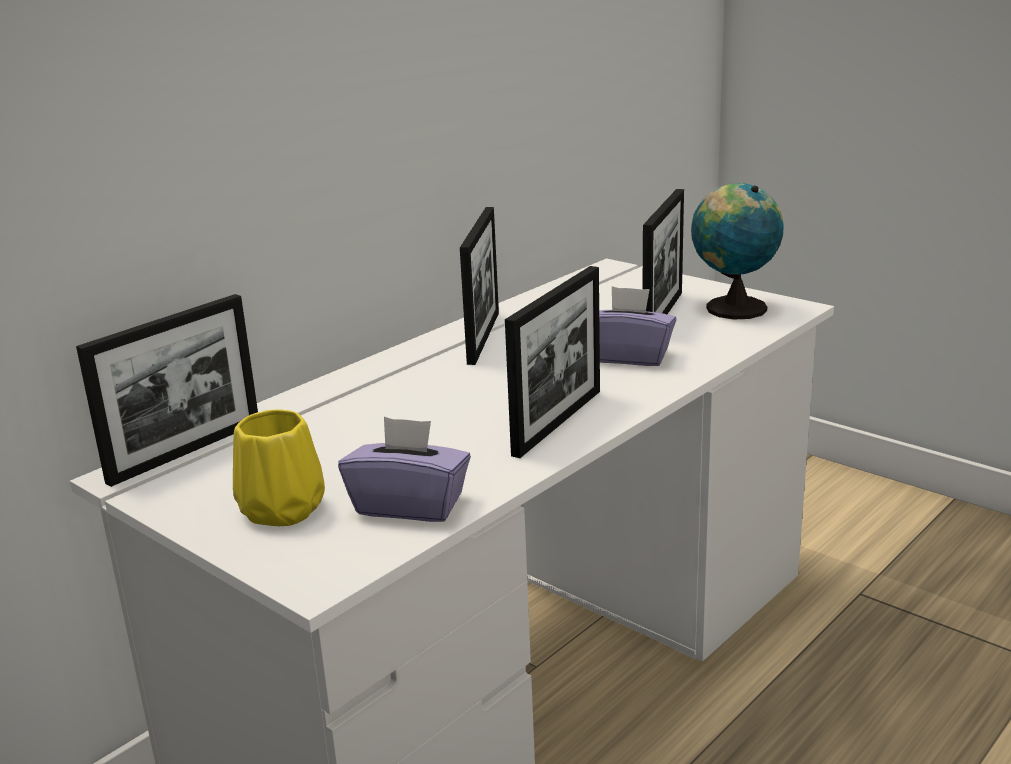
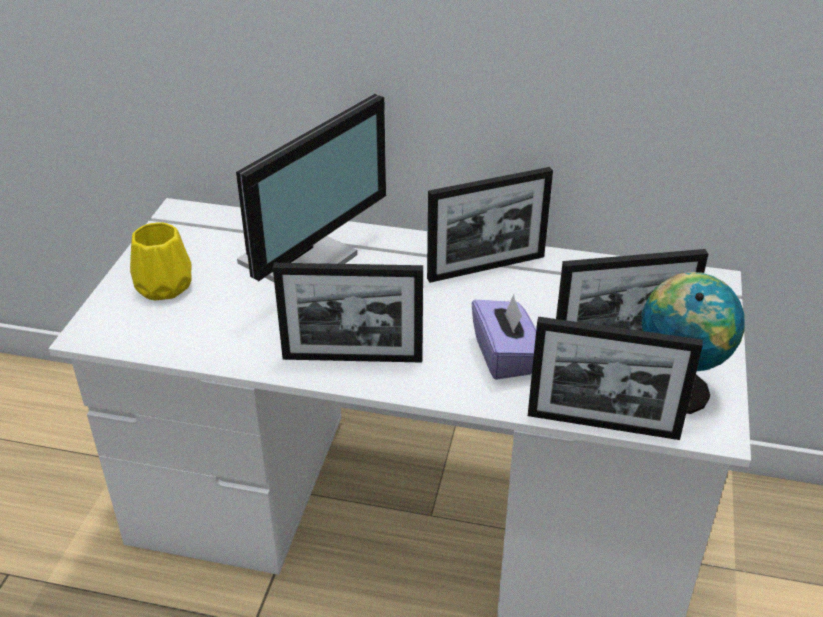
camera: 60 degrees right, 15 degrees up
picture frame [76,294,258,487] -> picture frame moved to [528,317,703,440]
purple tissue box [338,417,471,522] -> none
none -> monitor [236,94,386,282]

